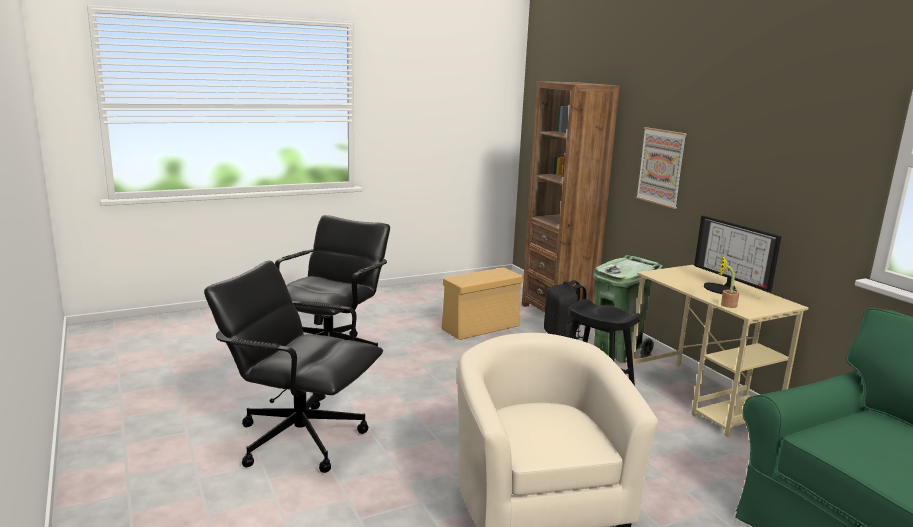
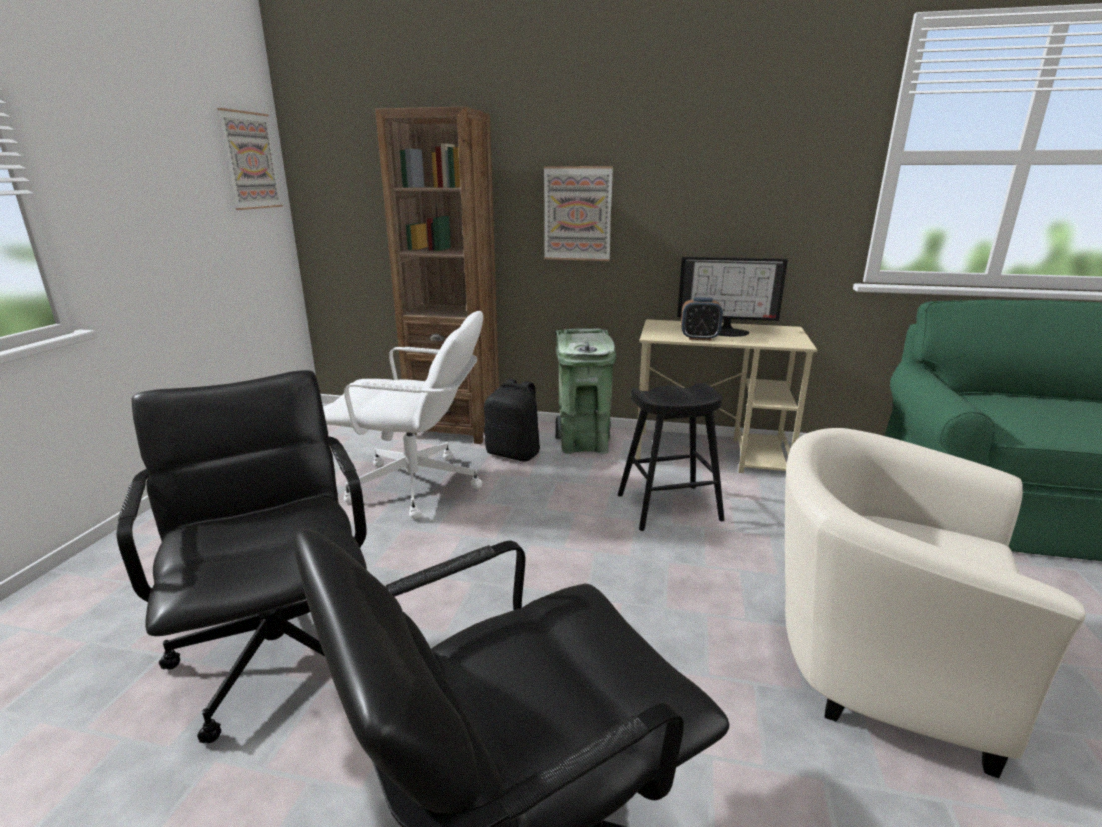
camera: 50 degrees left, 5 degrees up
beige storage box [441,267,523,340] -> white office chair [323,311,483,519]
potted plant [719,255,739,308] -> none
none -> picture [217,108,283,210]
none -> alarm clock [681,297,723,340]

